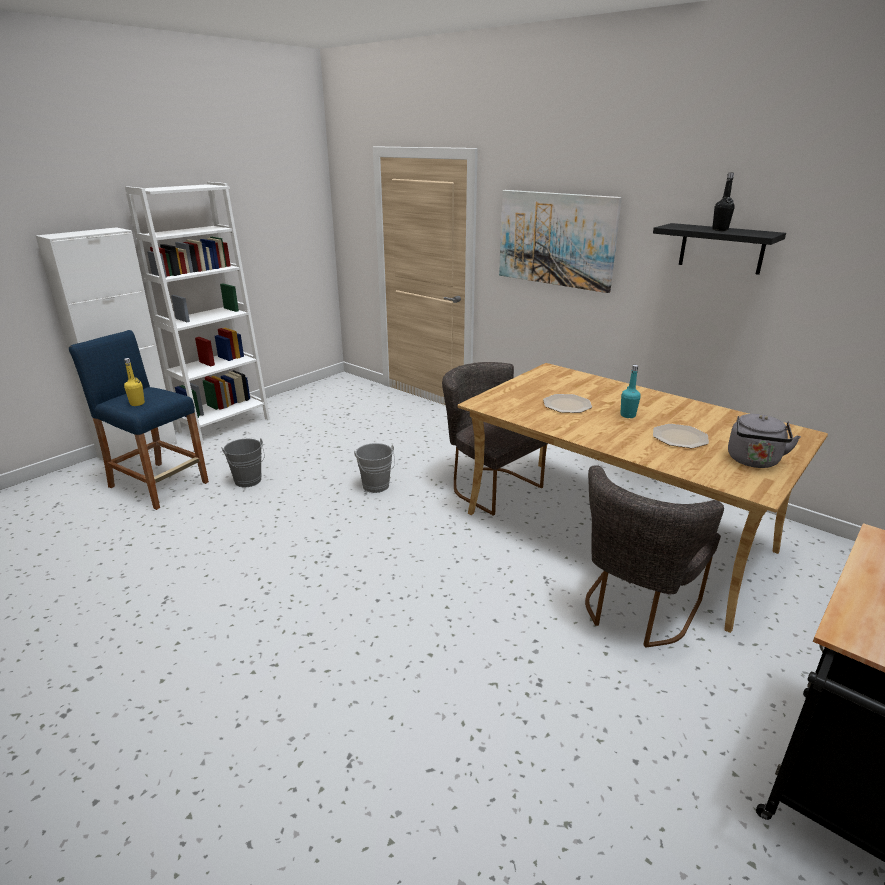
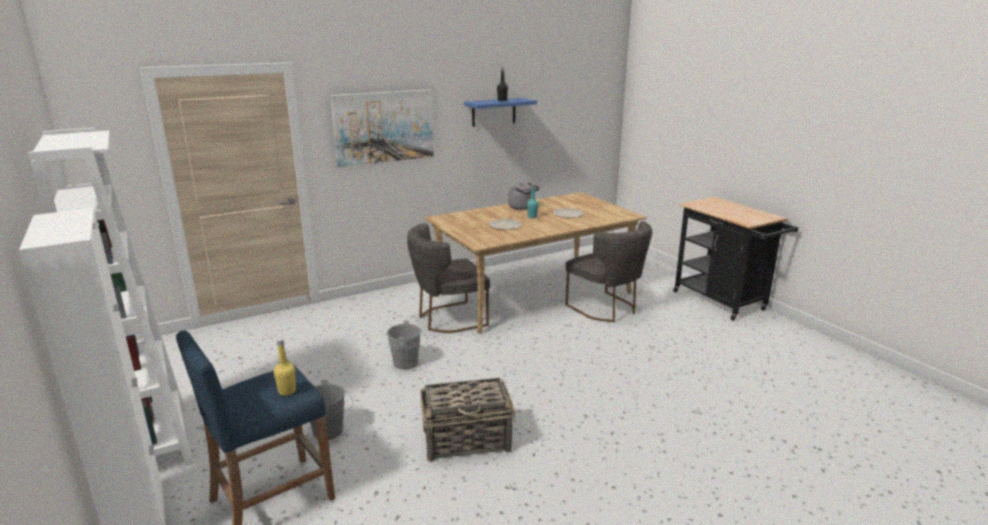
camera: 70 degrees left, 5 degrees down
black shelf [653,223,786,275] -> blue shelf [464,98,537,127]
grey kettle [728,414,801,468] -> grey kettle moved to [508,182,539,210]
none -> basket [420,378,515,462]

